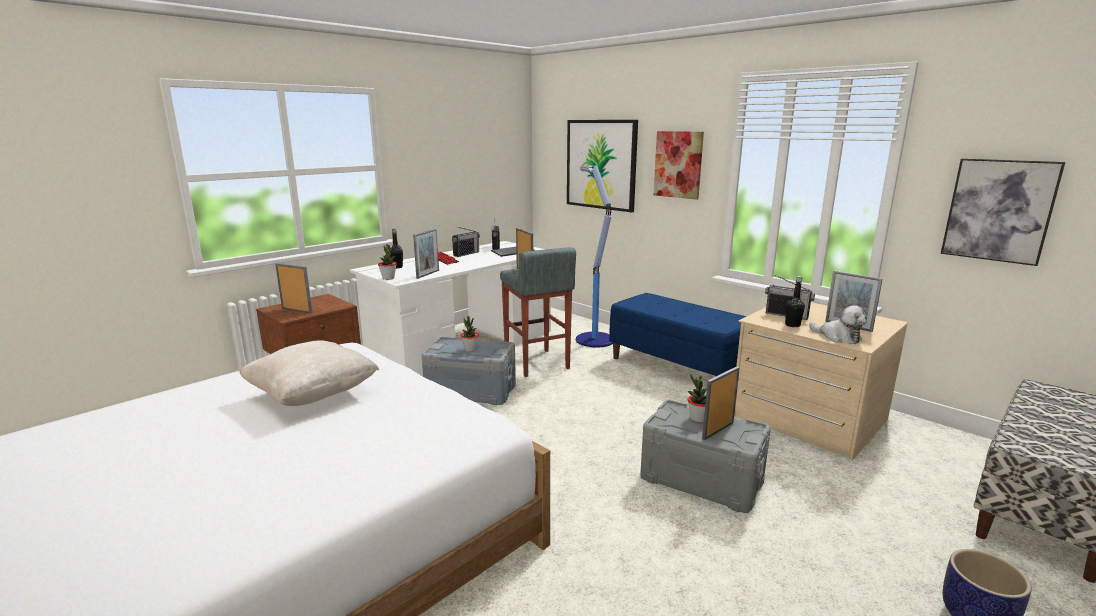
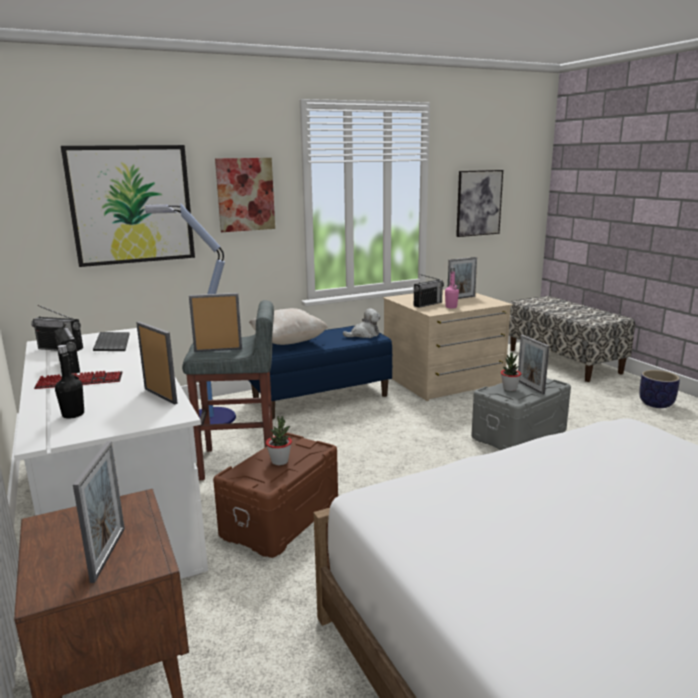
camera: 70 degrees left, 0 degrees up
beige pillow [240,340,379,406] -> beige pillow moved to [249,308,328,345]
picture frame [275,263,312,314] -> picture frame turned 135 degrees clockwise [73,441,125,583]
potted plant [378,244,397,280] -> none
grey storage box [422,337,516,405] -> brown storage box [213,432,338,558]
black bottle [785,276,805,327] -> pink bottle [445,267,459,309]
plush toy [809,305,867,344] -> plush toy moved to [343,308,381,338]

